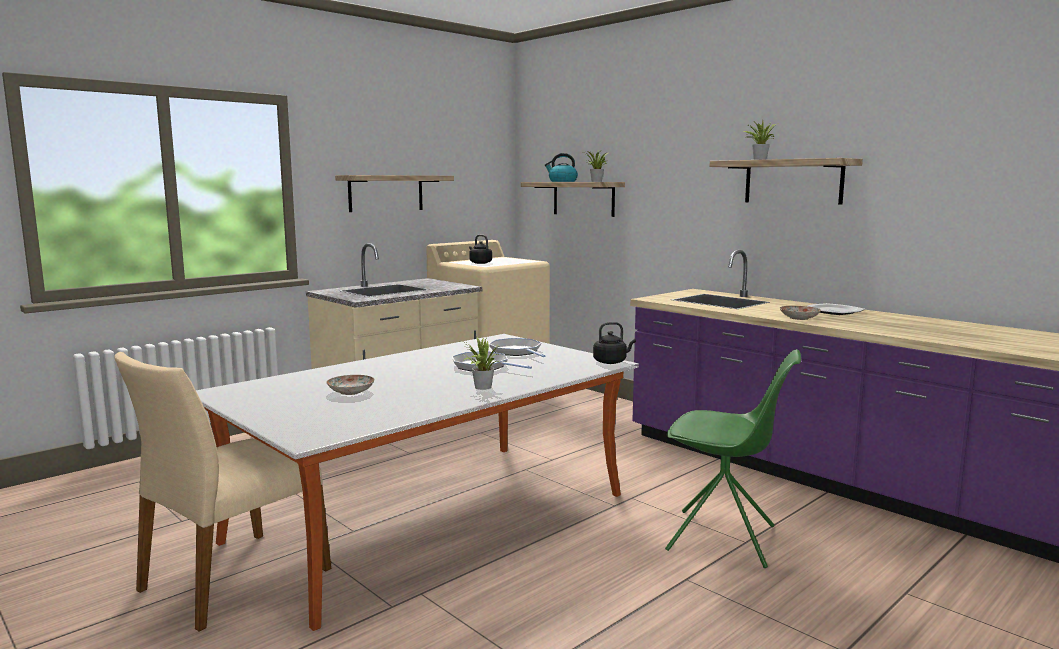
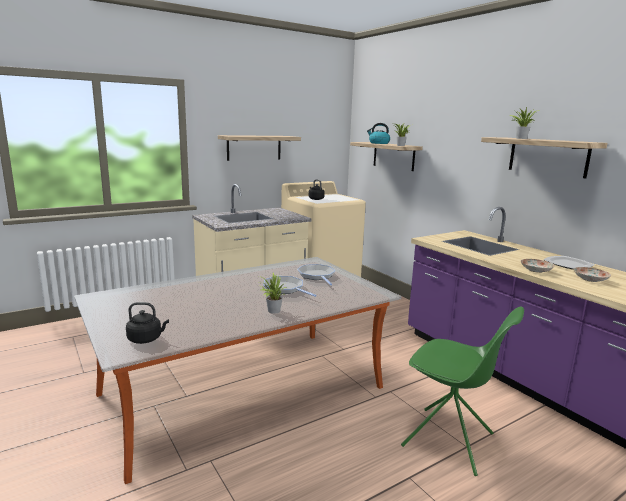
camera: 10 degrees right, 5 degrees up
beige chair [114,352,331,632] -> none
plate [326,375,375,395] -> plate moved to [574,267,611,282]
black kettle [593,322,636,364] -> black kettle moved to [126,302,169,344]

